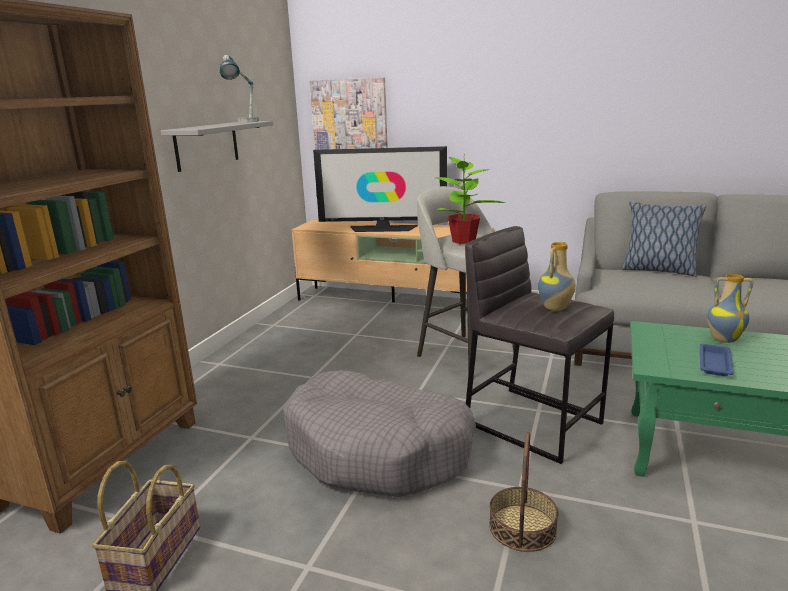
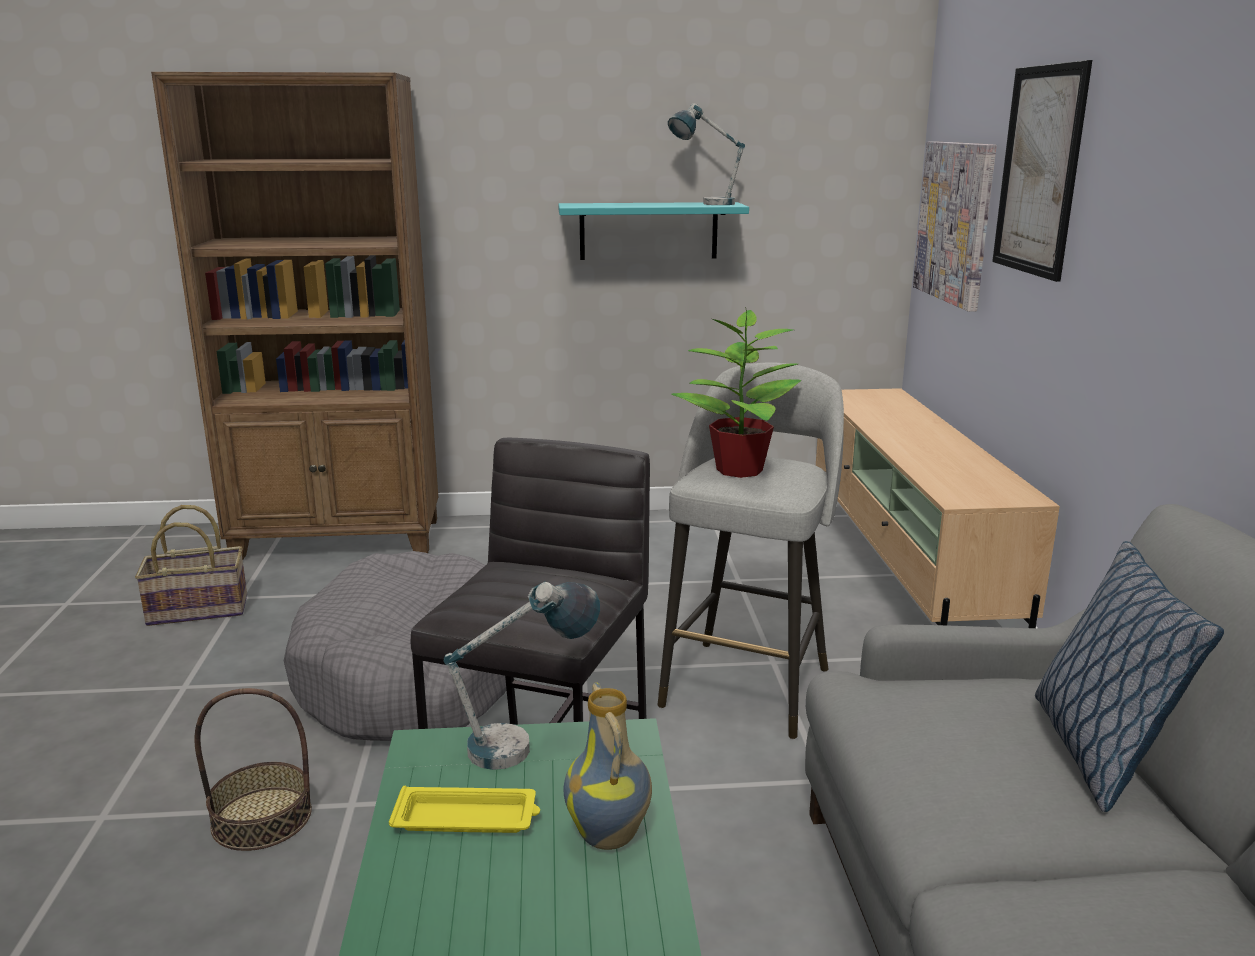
camera: 65 degrees right, 0 degrees up
grey shelf [161,121,273,172] -> turquoise shelf [558,202,749,260]
television [313,146,447,232] -> none
vase [538,242,576,311] -> none
blue tray [700,344,734,376] -> yellow tray [389,786,540,833]
none -> table lamp [444,581,600,770]
none -> picture [992,60,1092,282]

